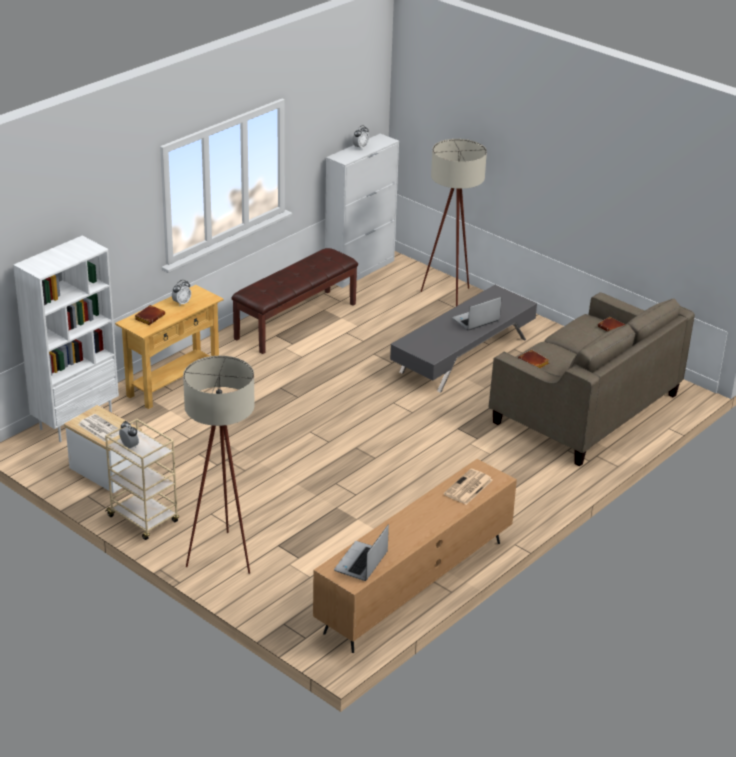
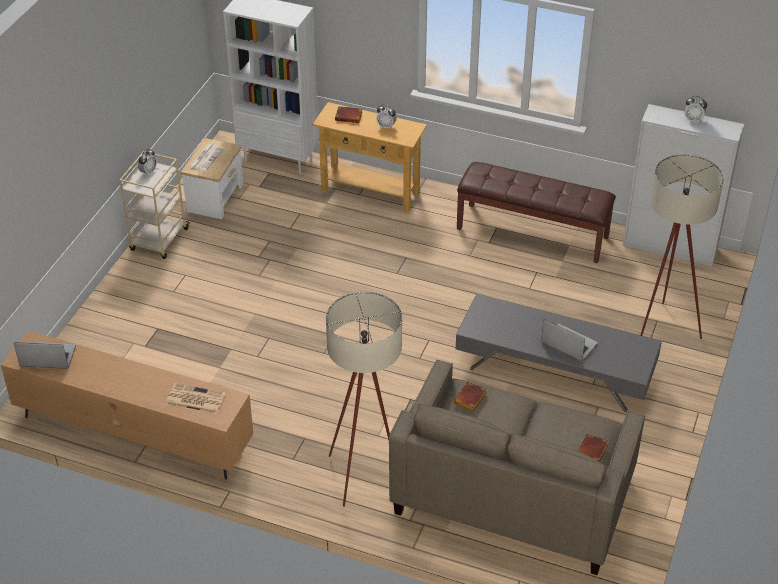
camera: 70 degrees right, 10 degrees up
beige floor lamp [183,356,255,574] -> beige floor lamp moved to [326,291,402,507]

